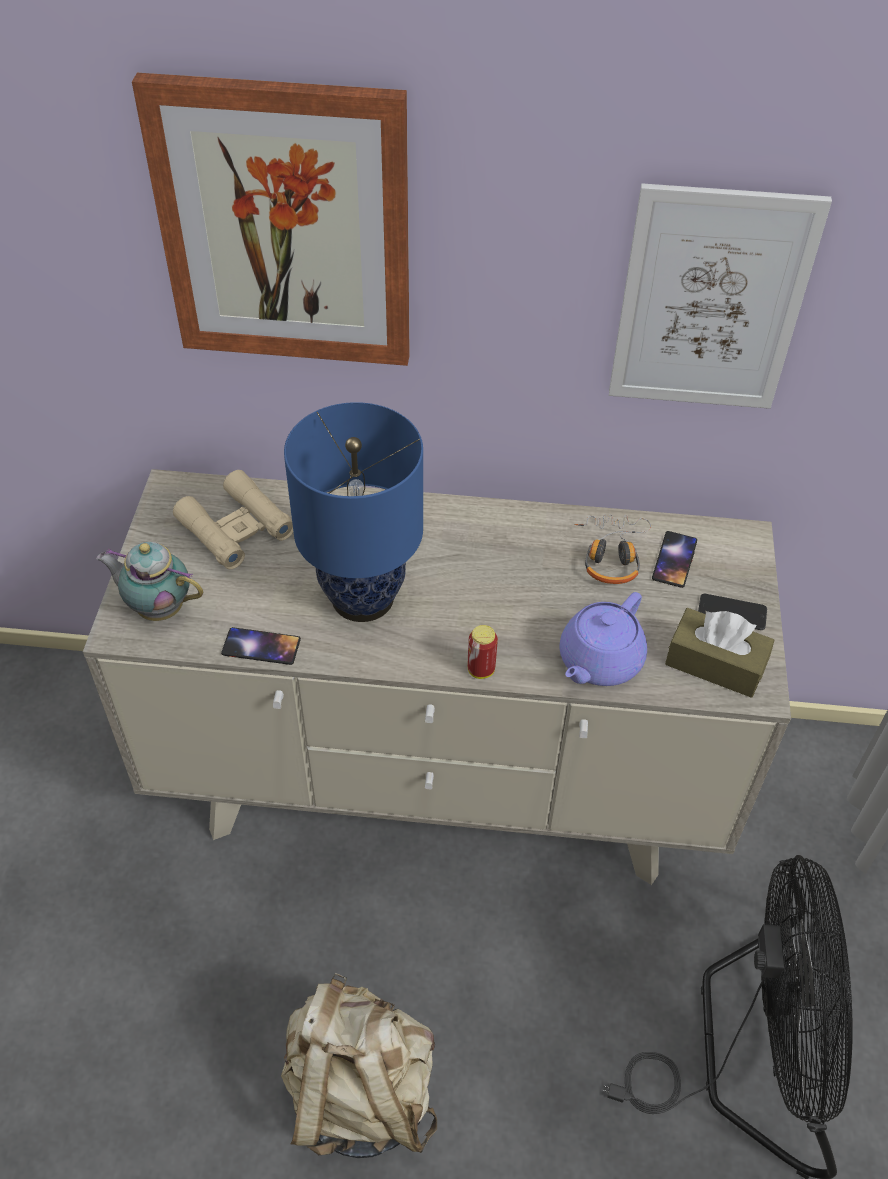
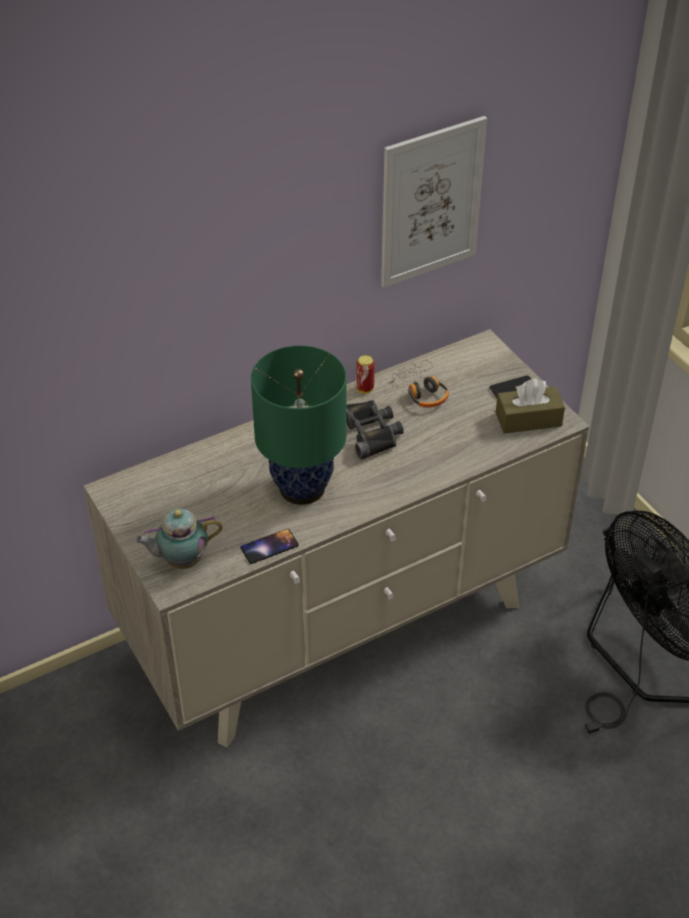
camera: 35 degrees left, 5 degrees down
picture [132,73,410,366] -> none
beige binoculars [173,470,293,569] -> none
beige backpack [281,973,437,1158] -> none
blue table lamp [284,402,423,622] -> green table lamp [251,346,347,505]
can [468,625,498,679] -> can moved to [356,355,375,393]
purple teapot [560,592,647,686] -> none
phone [652,531,697,588] -> none
none -> black binoculars [346,400,404,460]

